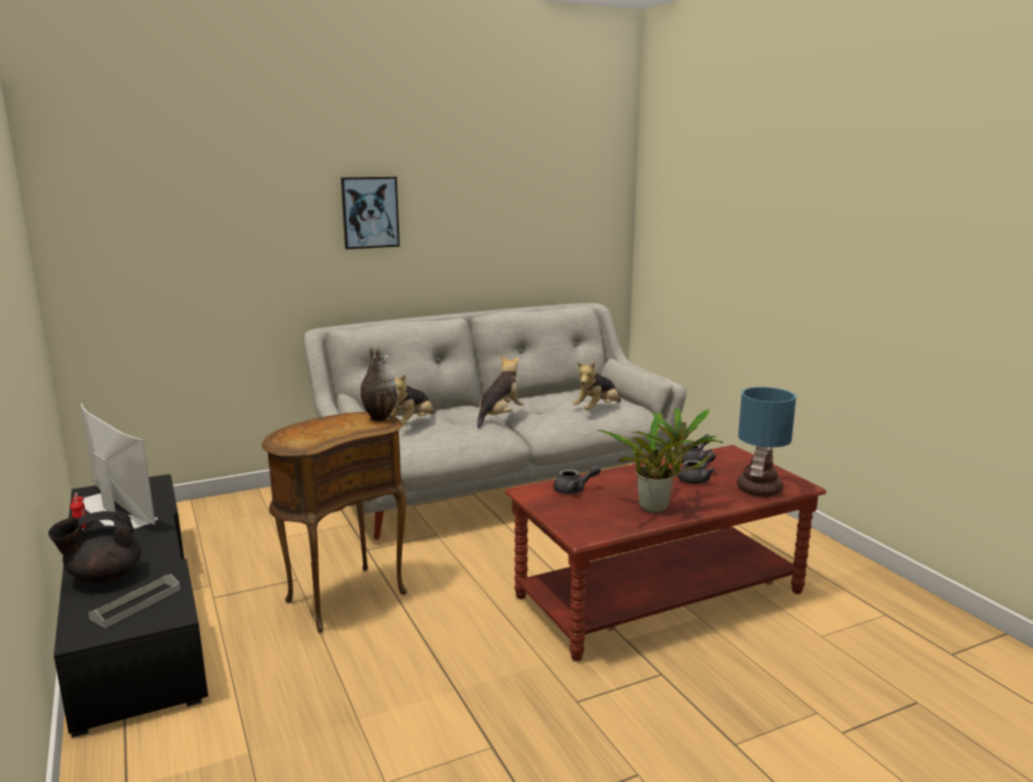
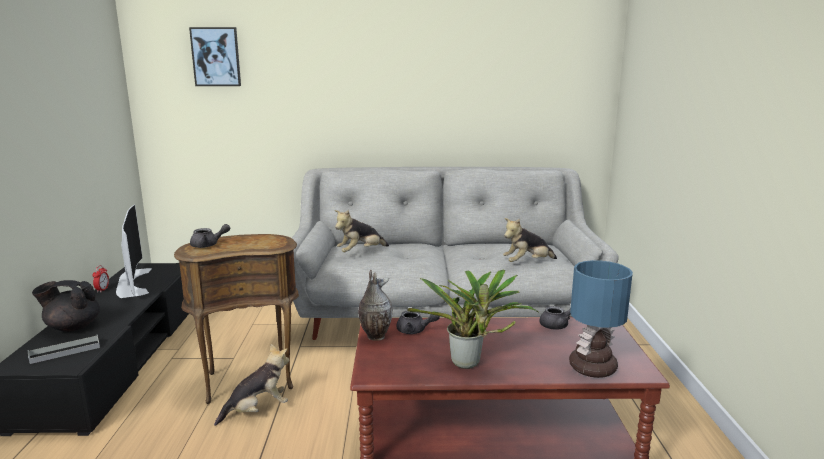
camera: 25 degrees right, 0 degrees up
picture [341,177,400,249] -> picture moved to [189,27,241,86]
vase [361,347,397,421] -> vase moved to [358,270,393,341]
plush toy [477,356,524,429] -> plush toy moved to [214,344,289,426]
grey teapot [678,451,716,484] -> grey teapot moved to [190,224,230,248]

